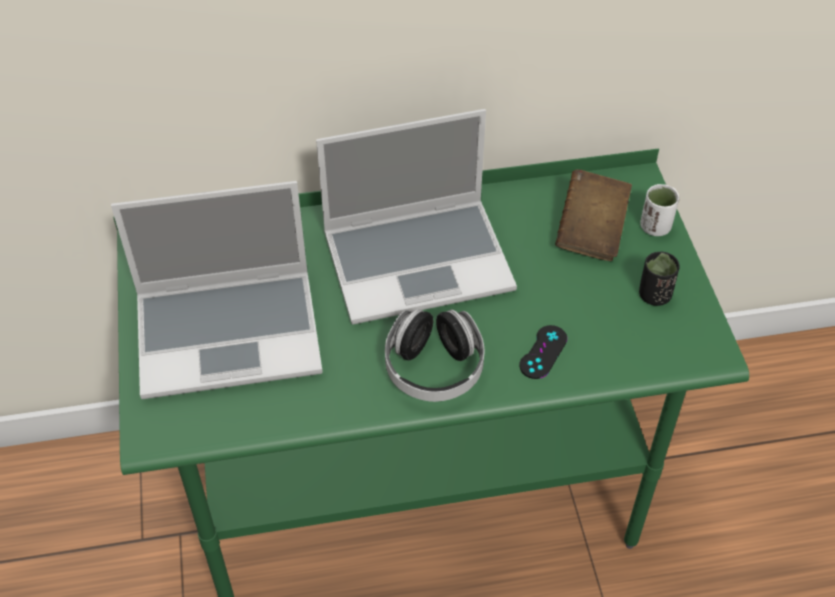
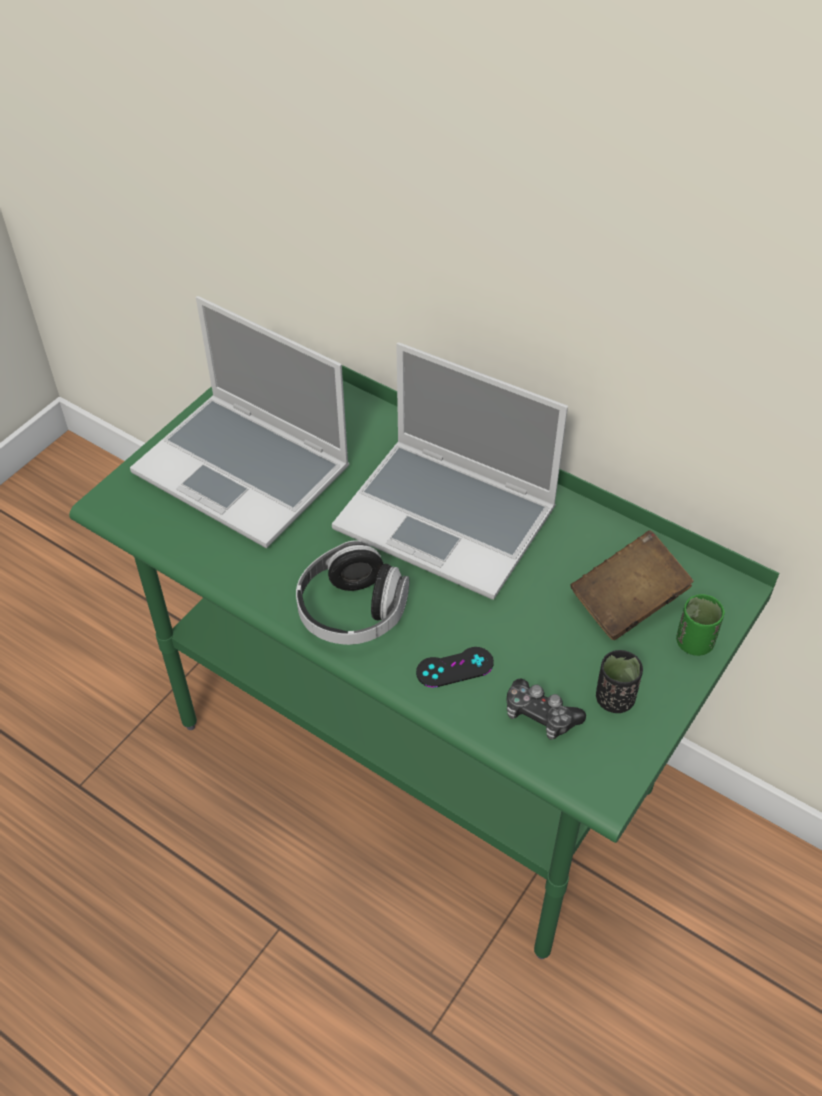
camera: 45 degrees right, 0 degrees up
white cup [640,184,679,236] -> green cup [676,594,725,656]
none -> game controller [506,678,586,740]

